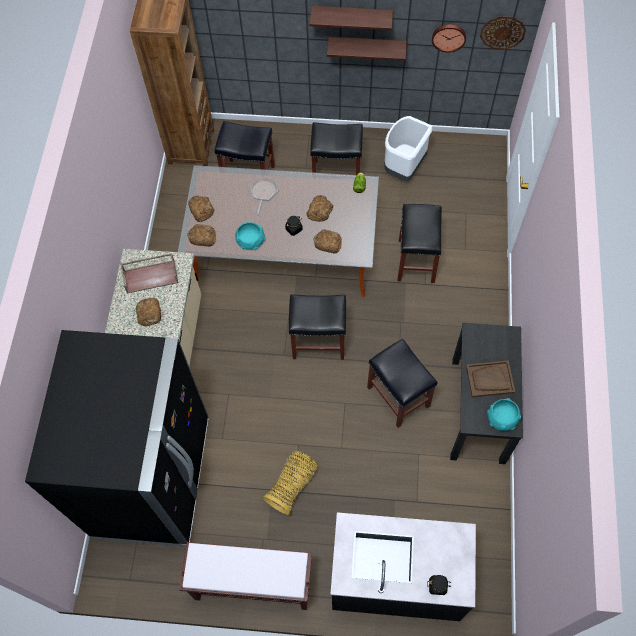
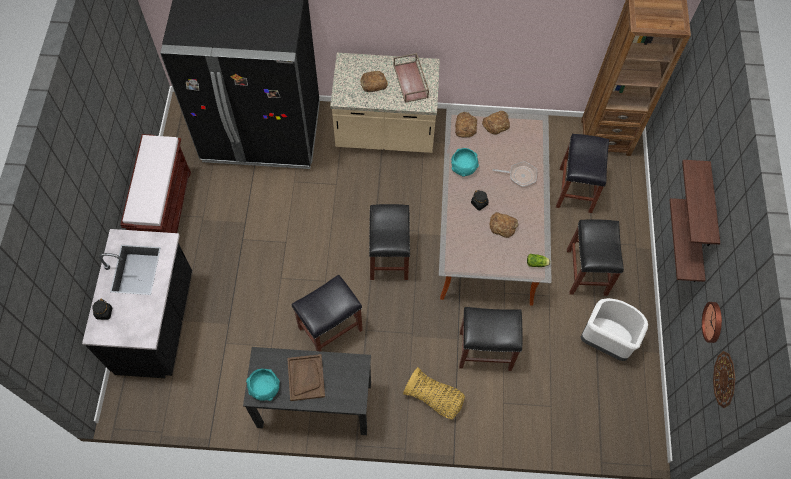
camera: 85 degrees right, 0 degrees up
basket [263,451,318,515] -> basket moved to [403,367,465,420]
bread [314,230,342,254] -> none

